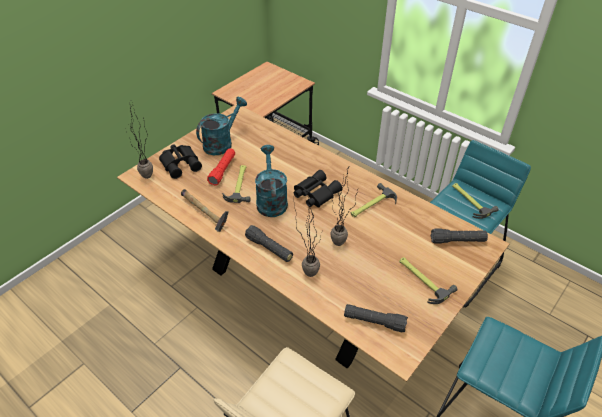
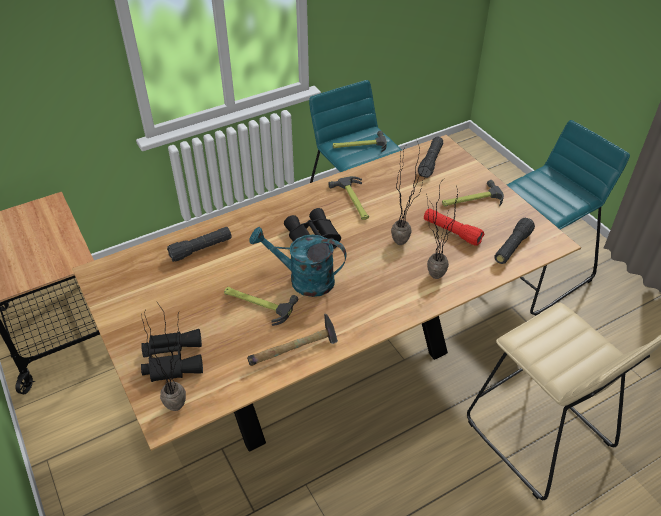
camera: 70 degrees left, 0 degrees up
turquoise watering can [196,97,247,155] -> none
red flashlight [207,148,235,186] -> red flashlight moved to [424,209,484,246]
black flashlight [245,225,293,262] -> black flashlight moved to [167,227,232,262]

